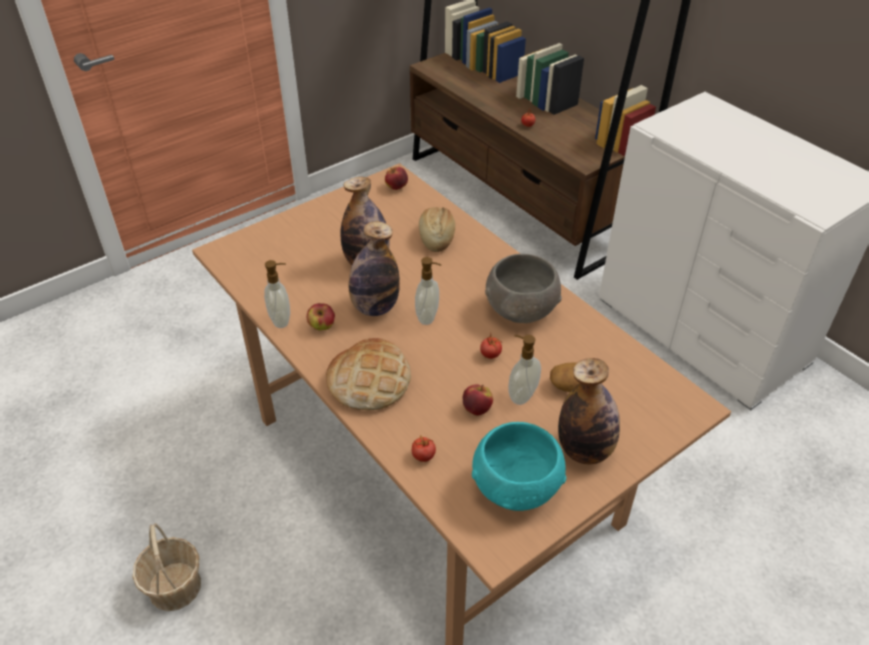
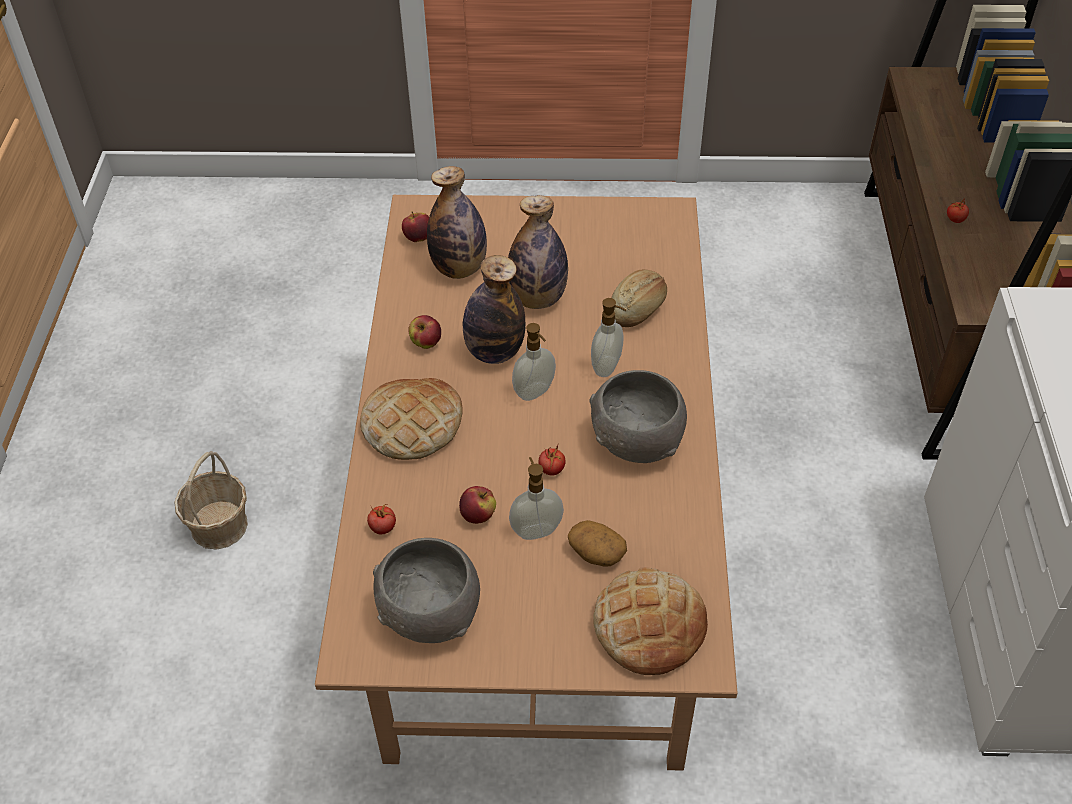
camera: 40 degrees right, 5 degrees up
soap dispenser [264,260,290,328] -> soap dispenser moved to [591,298,626,377]
apple [385,167,408,190] -> apple moved to [402,211,429,242]
turquoise bowl [472,422,566,511] -> grey bowl [373,538,480,643]
bottle [558,358,620,464] -> bottle moved to [427,166,487,279]
none -> bread [593,567,708,675]

